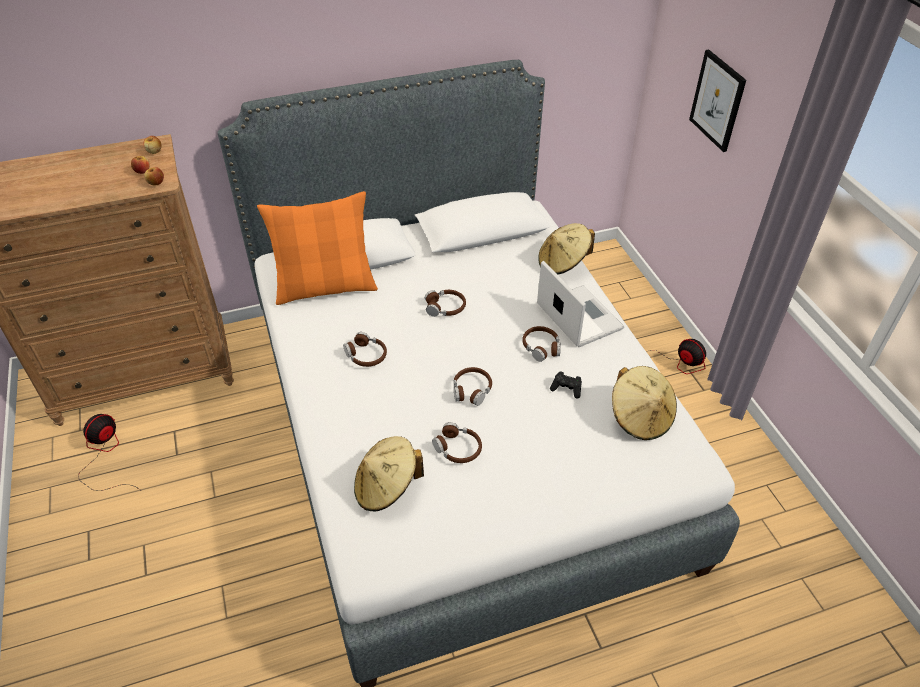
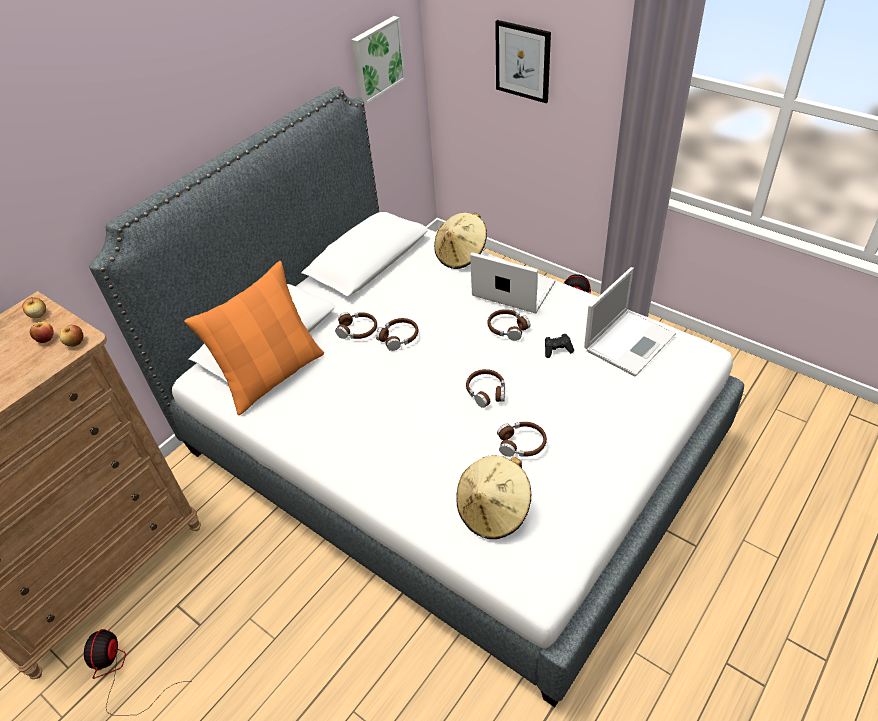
camera: 30 degrees left, 0 degrees up
brown headphones [343,332,387,367] -> brown headphones moved to [335,312,377,339]
beige hat [612,366,677,440] -> laptop [584,267,676,376]
none -> picture [351,16,406,104]

